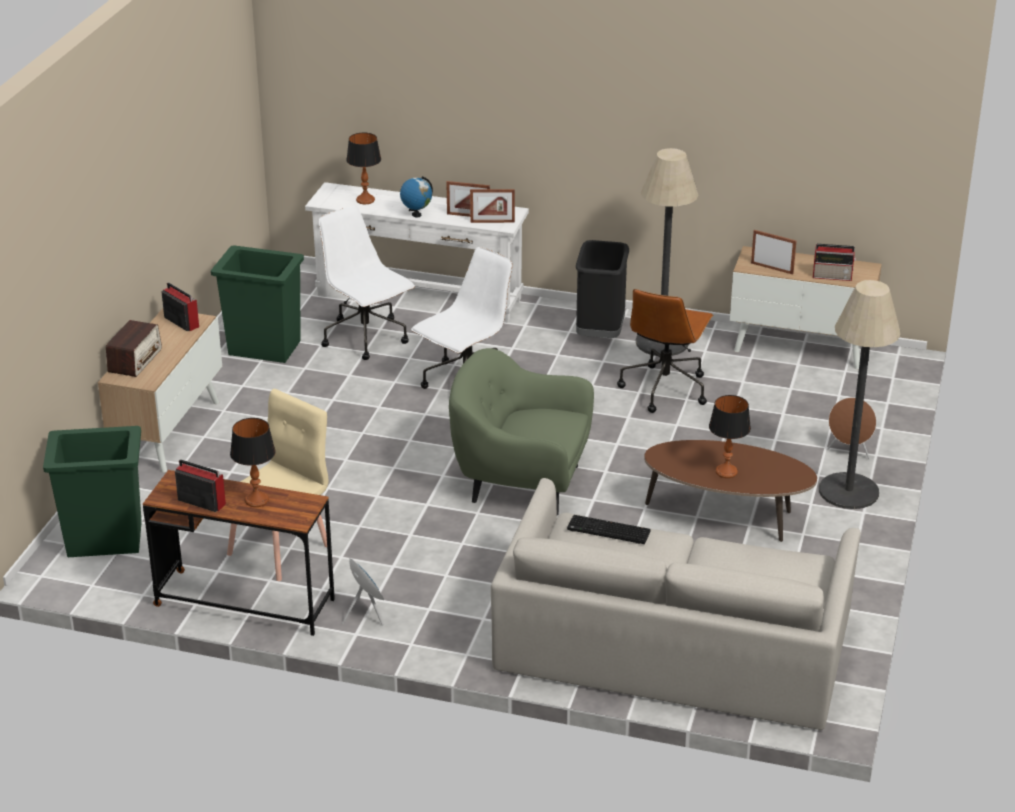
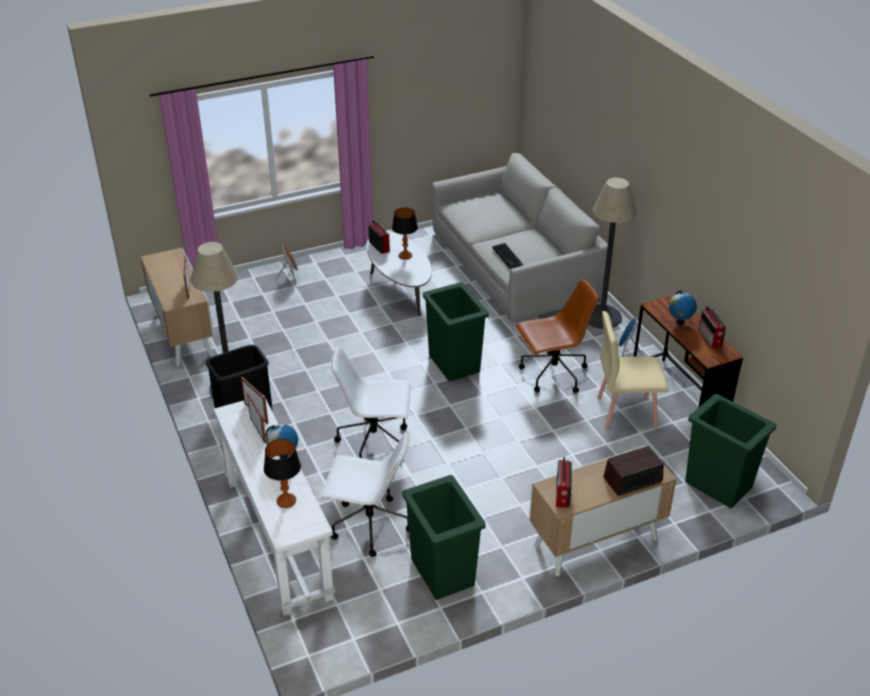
camera: 130 degrees left, 5 degrees up
table lamp [230,418,276,507] -> globe [669,290,697,325]
white office chair [319,206,415,360] -> white office chair turned 90 degrees counterclockwise [320,430,410,557]
green armchair [449,348,594,515] -> green trash can [423,282,489,381]
brown office chair [617,289,713,413] -> brown office chair moved to [515,278,599,393]
brown coffee table [644,440,817,542] -> white coffee table [367,231,432,316]
radio [813,244,856,281] -> radio moved to [368,220,390,254]
floor lamp [819,280,901,509] -> floor lamp moved to [588,178,636,329]

